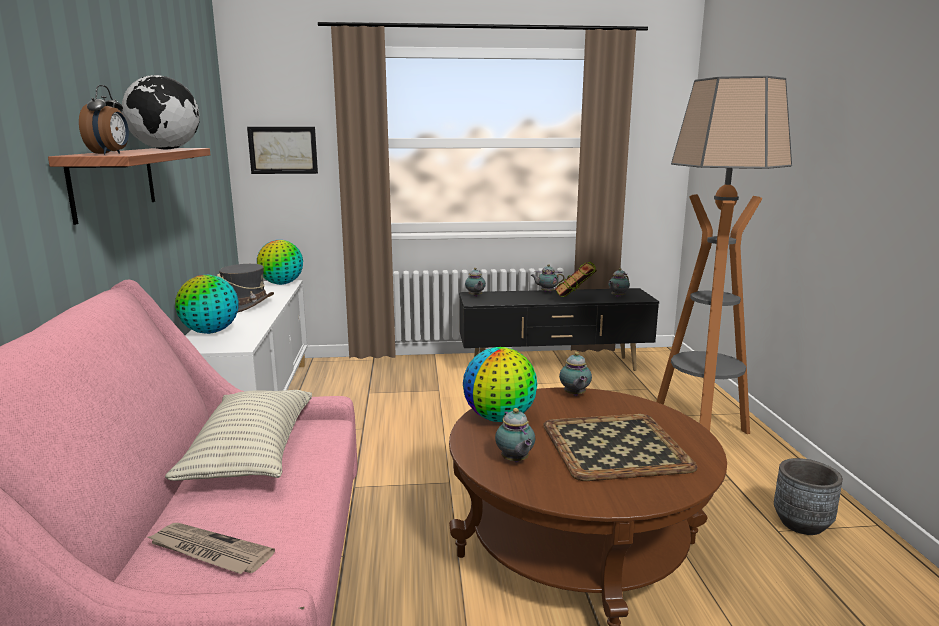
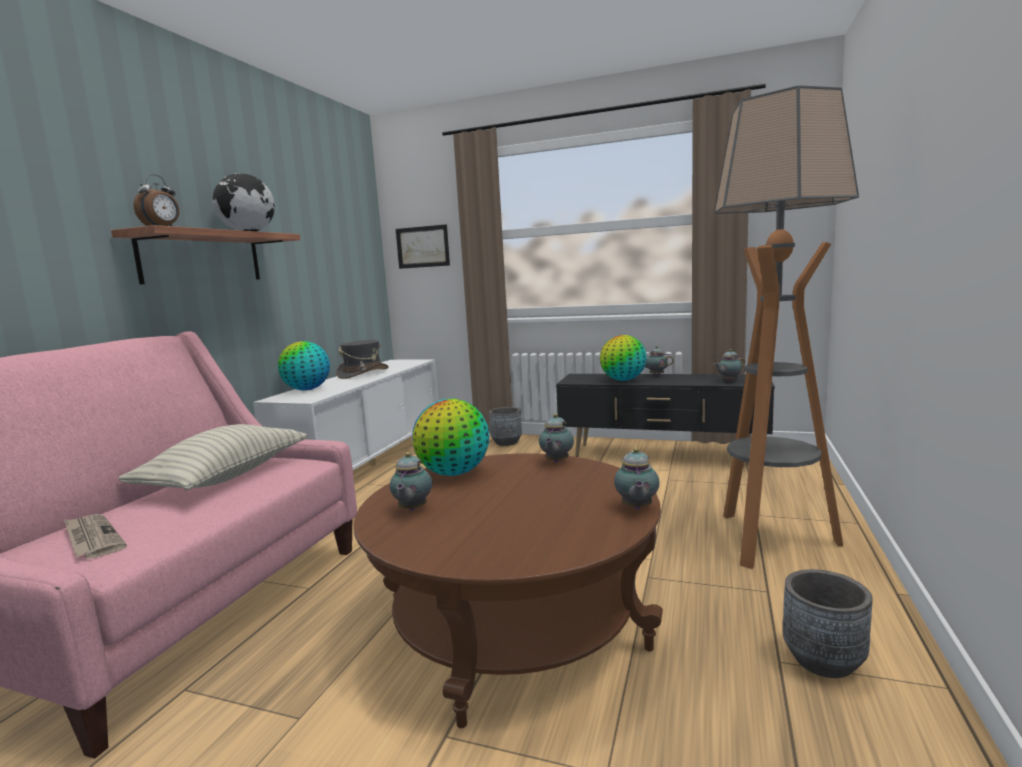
camera: 25 degrees right, 5 degrees down
globe [257,240,303,285] -> globe moved to [600,335,647,381]
teapot [465,268,486,297] -> teapot moved to [614,448,660,510]
tray [543,414,698,481] -> none
book [554,262,597,297] -> none
none -> grey planter [489,407,522,446]

